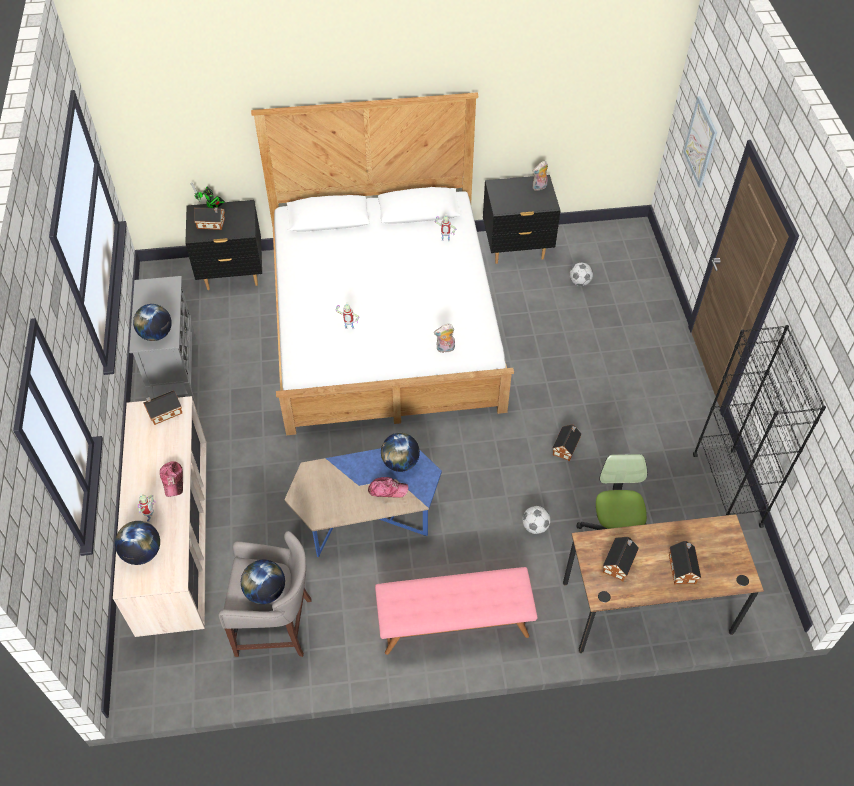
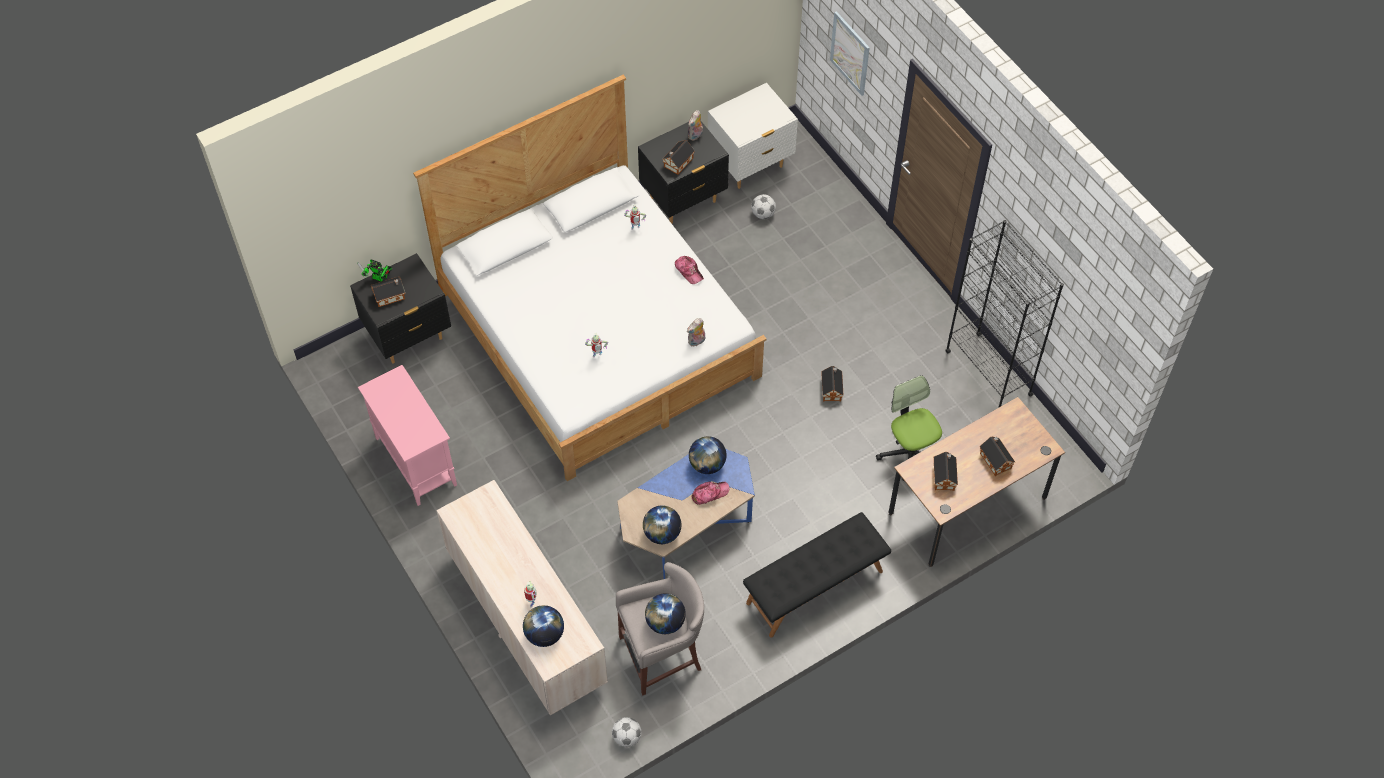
camera: 25 degrees left, 5 degrees up
grey cabinet [129,276,196,403] -> pink cabinet [358,365,457,506]
globe [133,304,172,341] -> globe moved to [643,505,681,544]
toy house [143,390,182,425] -> toy house moved to [662,140,695,175]
cap [160,462,183,497] -> cap moved to [675,256,704,284]
pink bench [375,567,538,655] -> black bench [743,512,891,638]
football [522,506,551,534] -> football moved to [612,717,641,747]
none -> white nightstand [708,83,798,189]

